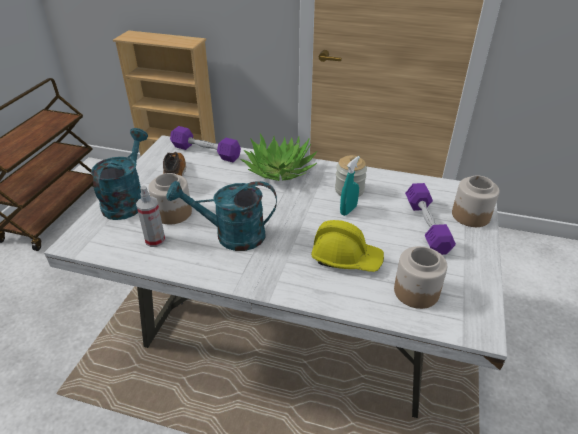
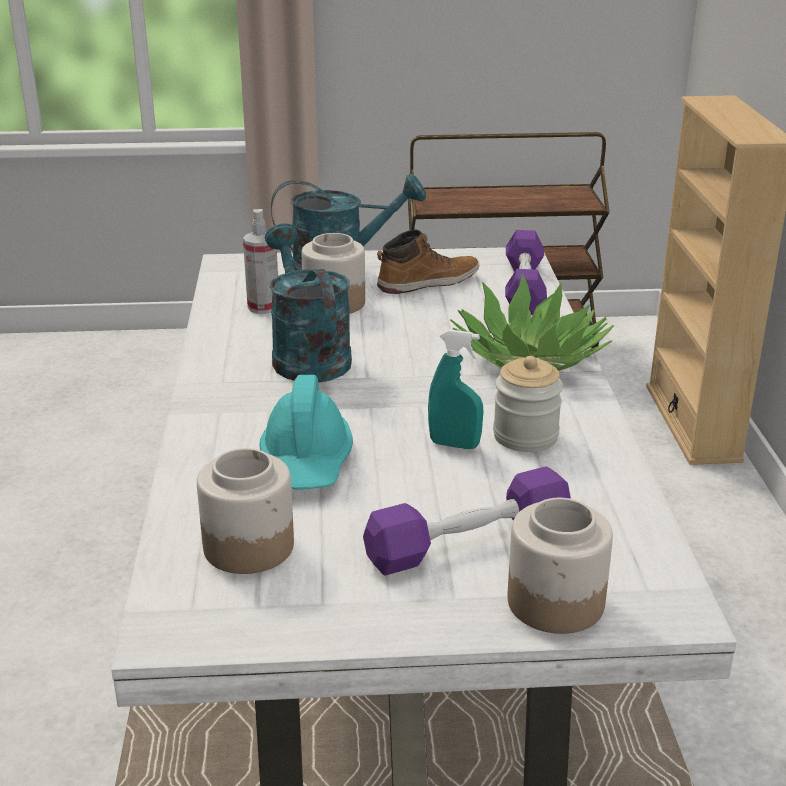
camera: 70 degrees right, 10 degrees down
yellow hard hat [311,220,384,272] -> turquoise hard hat [260,375,353,489]

